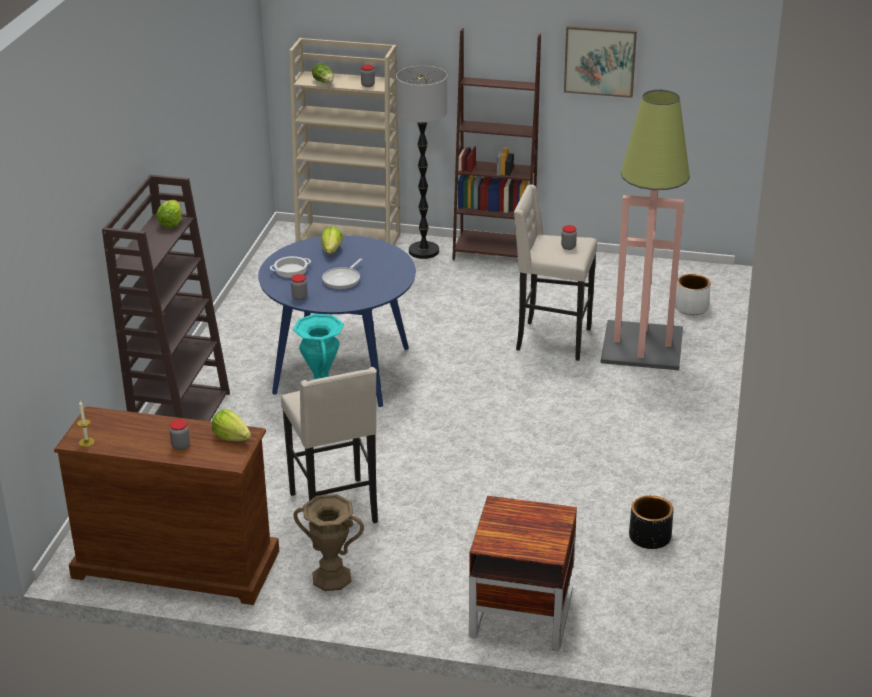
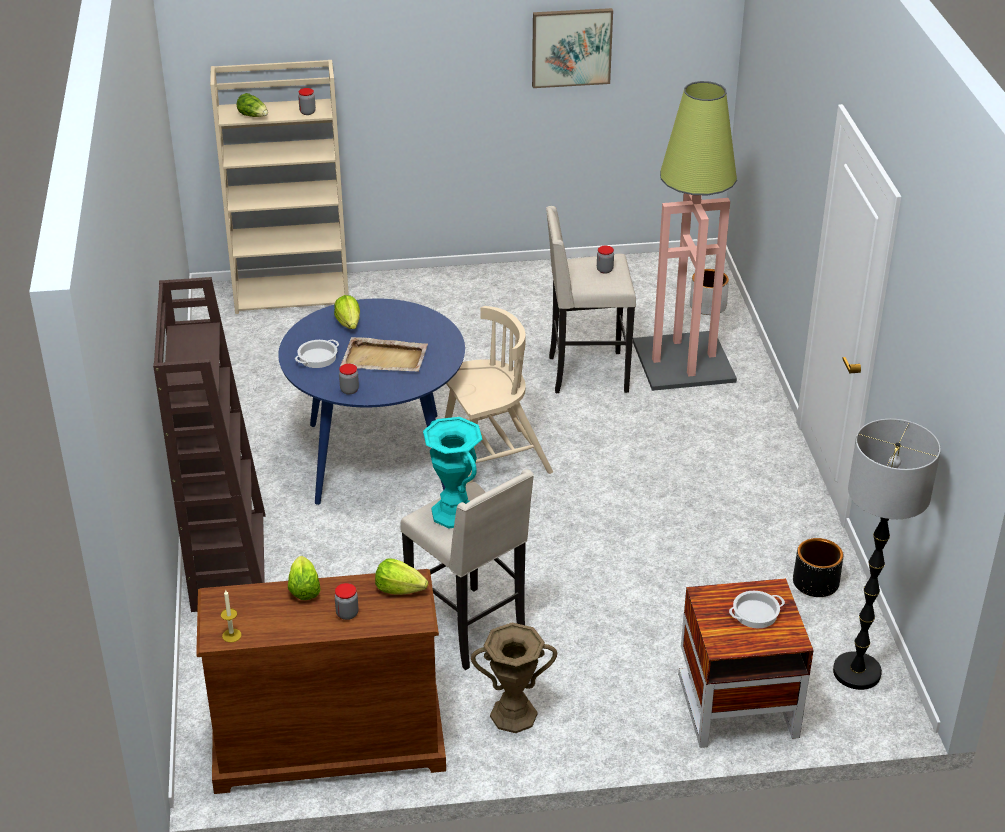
camera: 20 degrees left, 5 degrees up
lettuce [156,200,182,228] -> lettuce moved to [288,556,321,600]
frying pan [322,259,363,289] -> beige tray [340,337,428,372]
floor lamp [396,66,448,259] -> floor lamp moved to [833,419,941,690]
brown bookcase [452,28,541,260] -> none
none -> beige chair [445,306,553,484]
none -> cooking pot [729,591,785,628]

